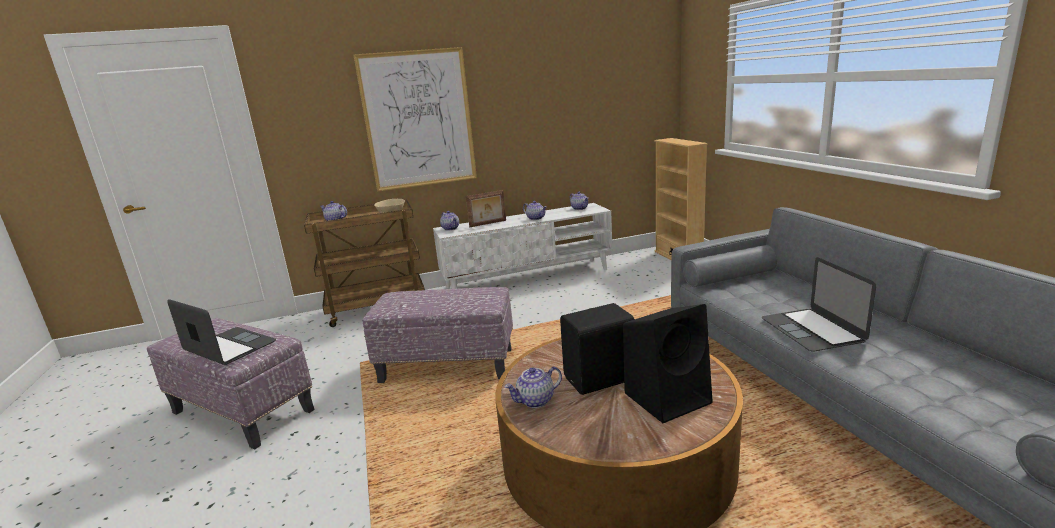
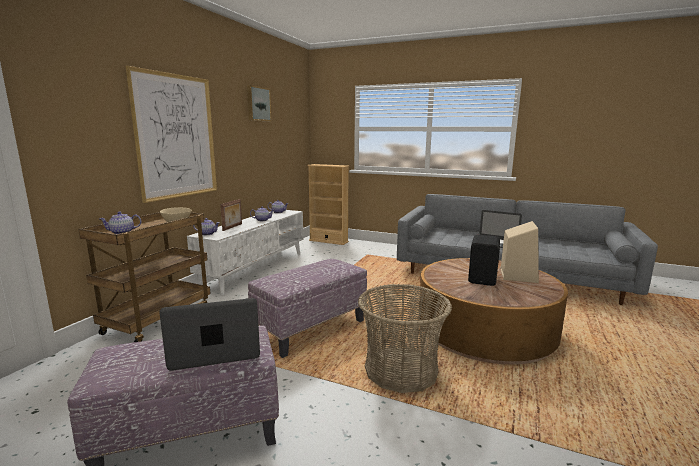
camera: 50 degrees left, 5 degrees down
teapot [504,366,562,408] -> none
black speaker [623,304,713,423] -> beige speaker [501,221,539,283]
none -> picture [247,85,272,121]
none -> basket [358,284,452,393]

